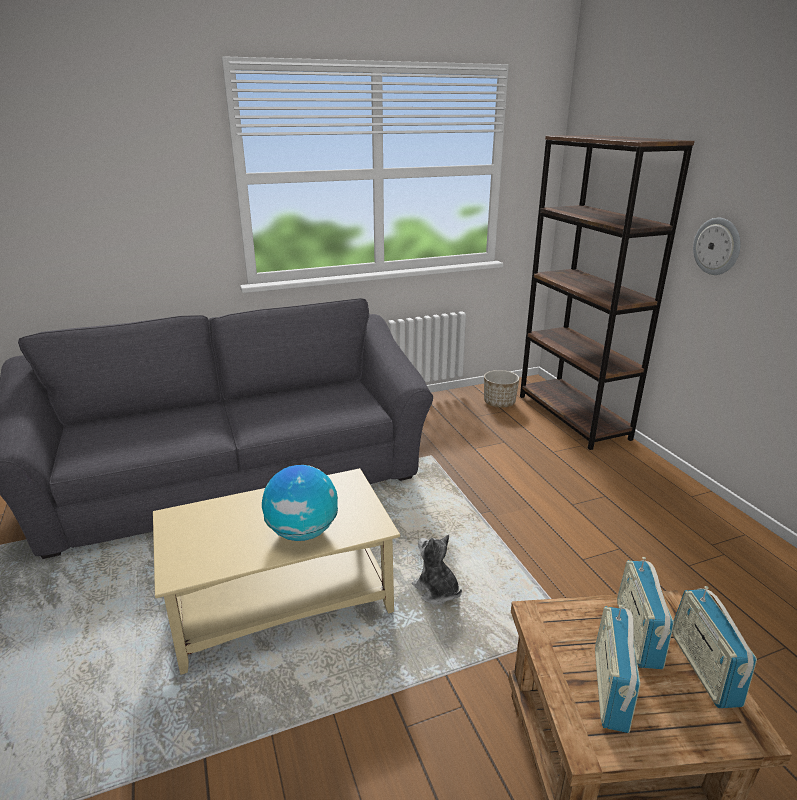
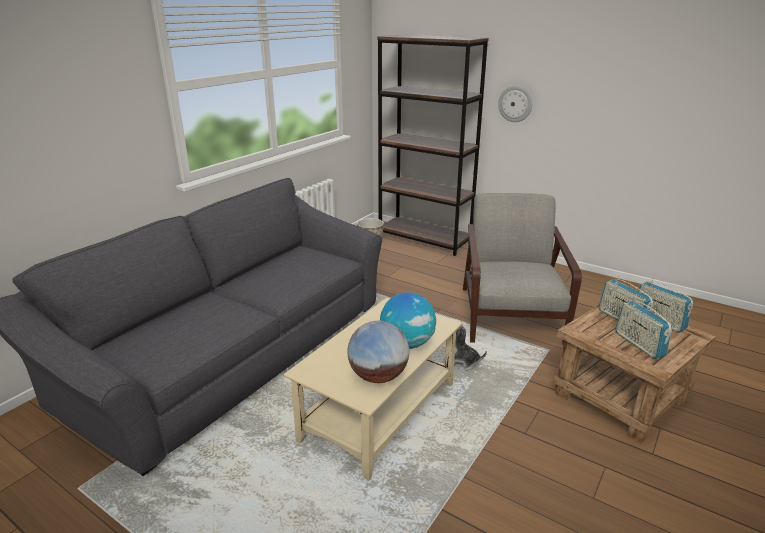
camera: 35 degrees left, 0 degrees up
none -> globe [347,321,409,383]
none -> grey armchair [463,193,582,344]

